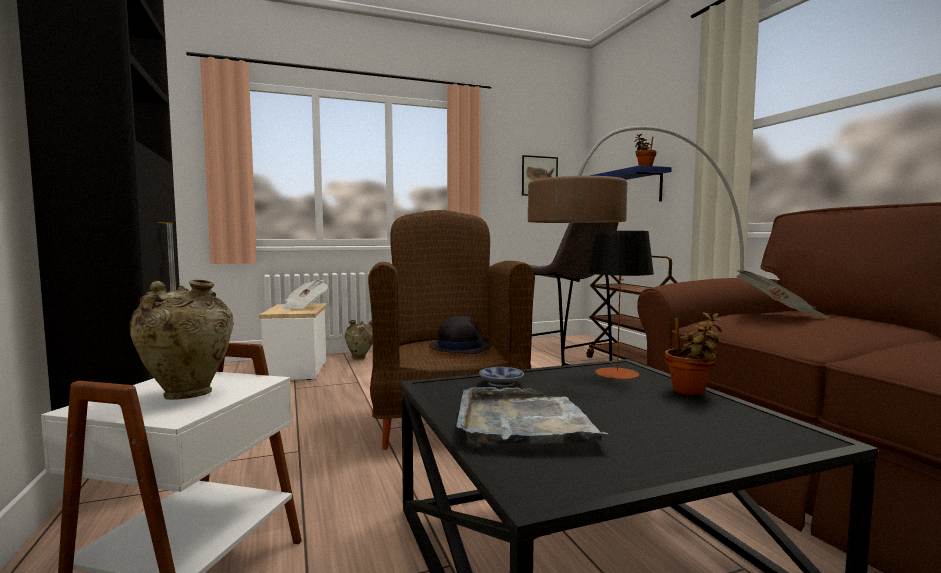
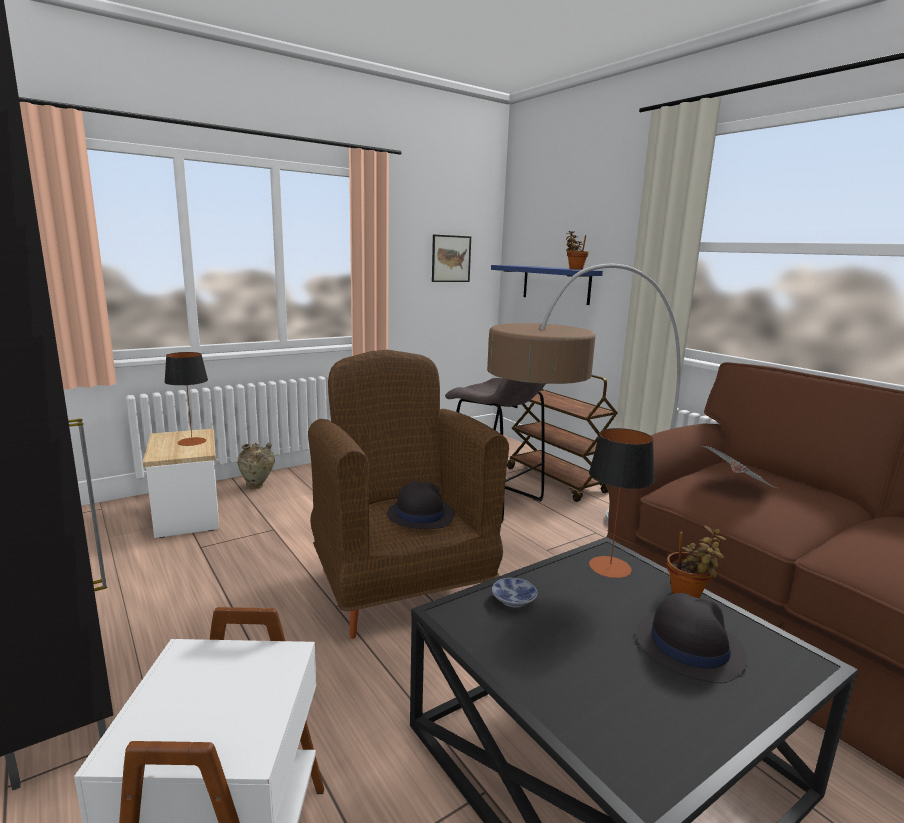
camera: 15 degrees left, 10 degrees up
beige vase [130,280,234,400] -> none
newspaper [280,280,328,310] -> table lamp [164,352,208,446]
grey tray [456,387,610,445] -> none
none -> black hat [636,593,748,683]

